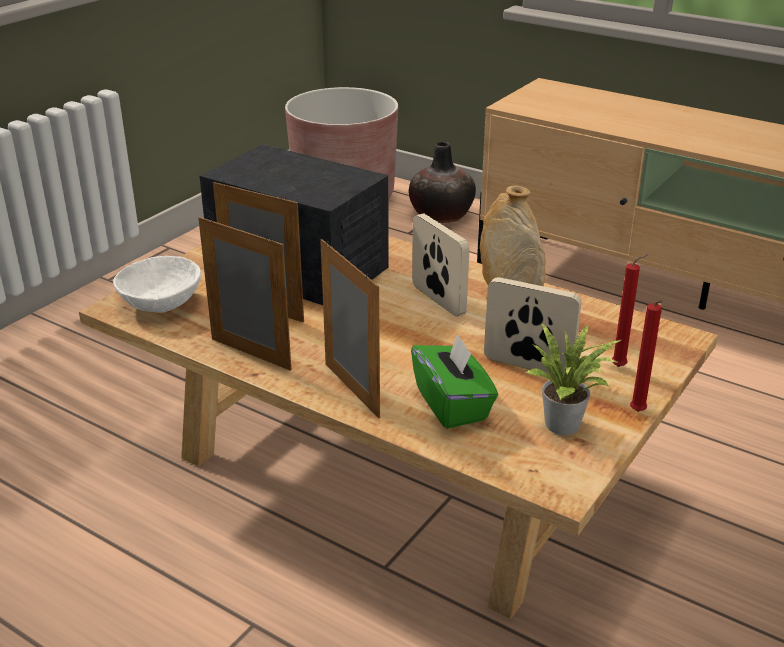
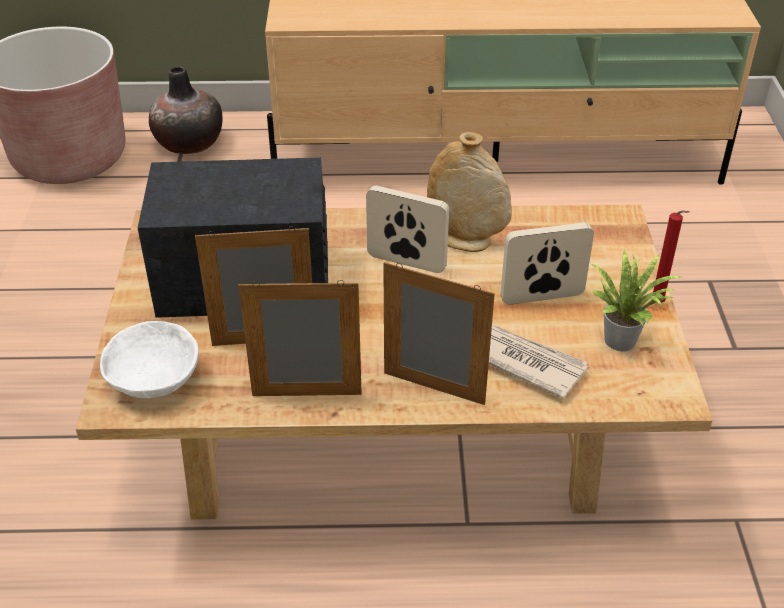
camera: 35 degrees left, 10 degrees up
green tissue box [411,334,498,429] -> newspaper [489,325,588,399]
red candle [612,254,649,367] -> none

